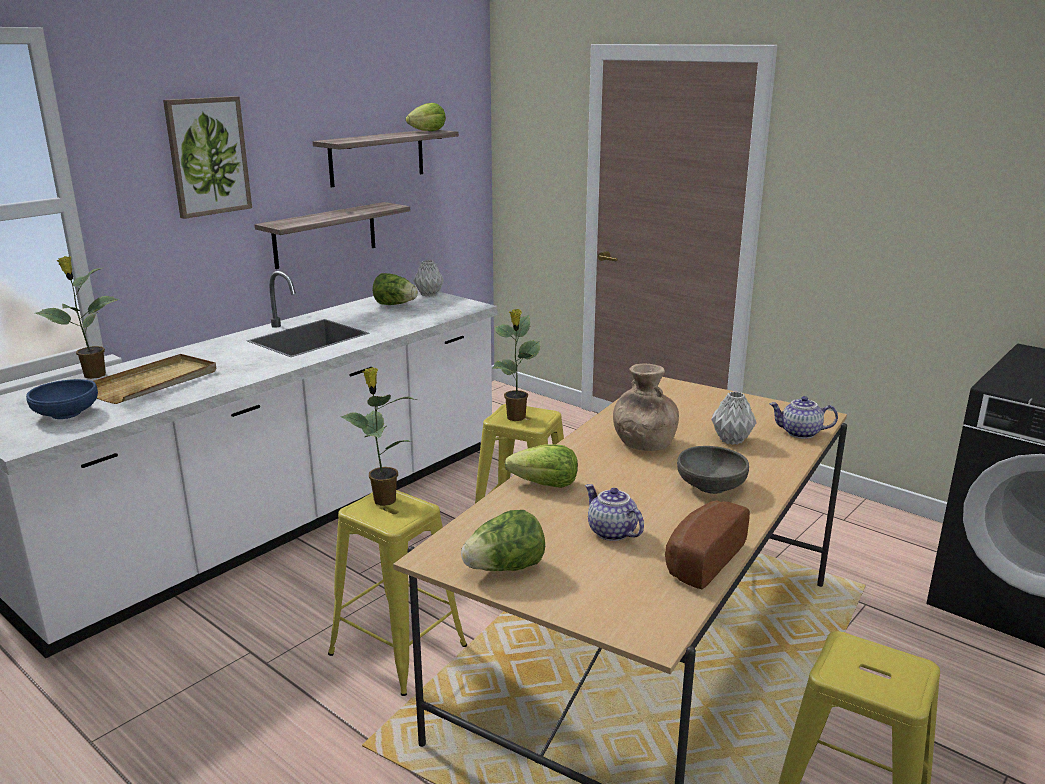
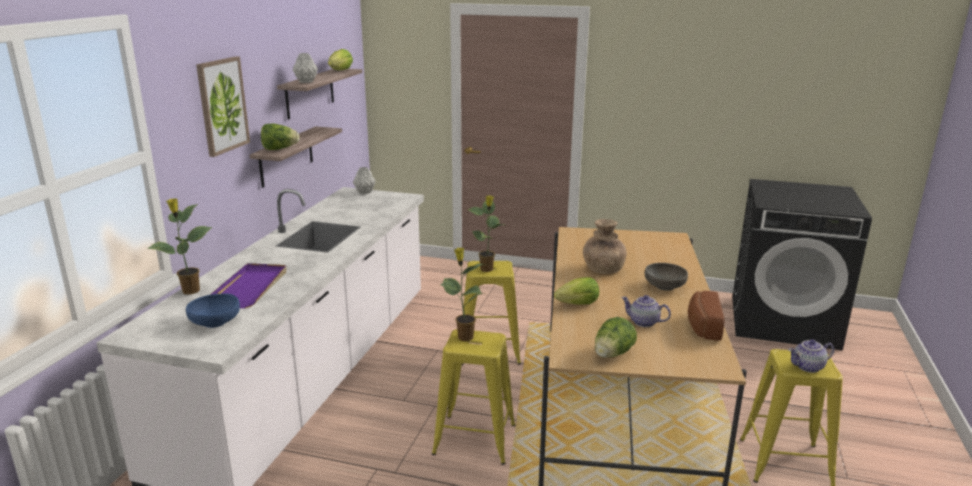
camera: 25 degrees left, 0 degrees up
beige tray [94,354,216,404] -> purple tray [210,263,287,308]
lettuce [373,273,418,305] -> lettuce moved to [261,124,299,150]
grey vase [711,392,757,445] -> grey vase moved to [293,53,318,83]
teapot [770,396,838,439] -> teapot moved to [788,339,834,373]

